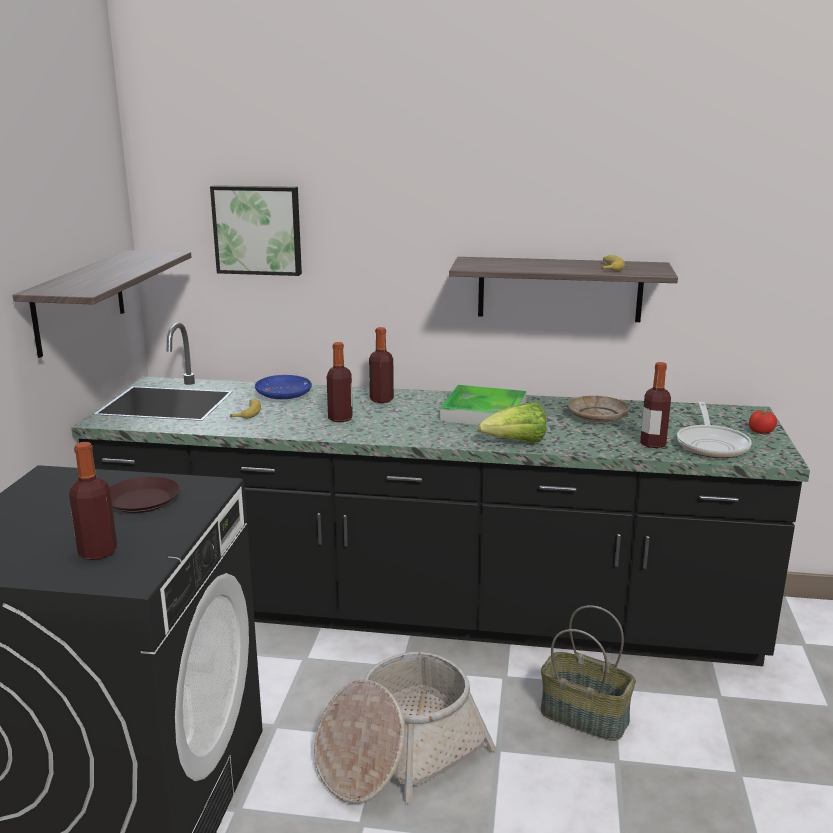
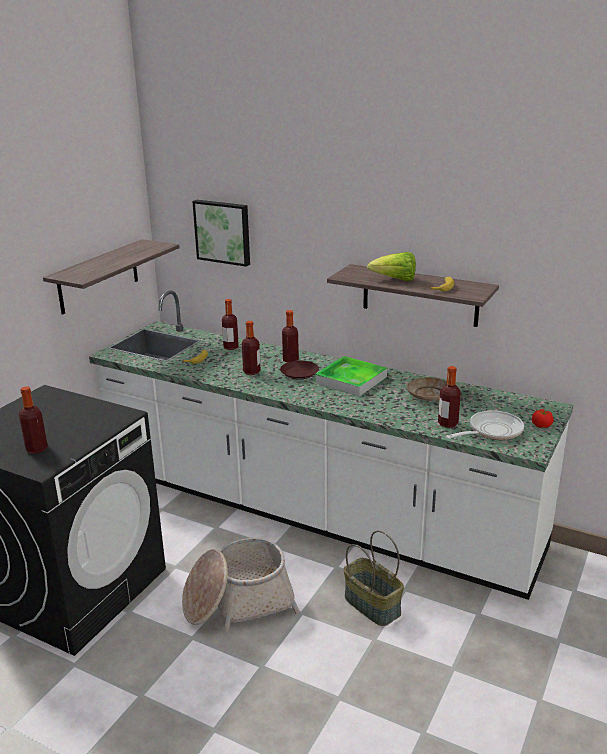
camera: 20 degrees right, 5 degrees up
black counter [71,322,810,666] -> white counter [89,290,573,600]
brown plate [110,476,180,513] -> brown plate moved to [280,361,319,379]
blue plate [255,375,312,399] -> bottle [222,299,239,350]
lettuce [478,402,546,443] -> lettuce moved to [367,252,416,281]
frying pan [677,402,752,458] -> frying pan turned 150 degrees counterclockwise [445,410,524,440]

